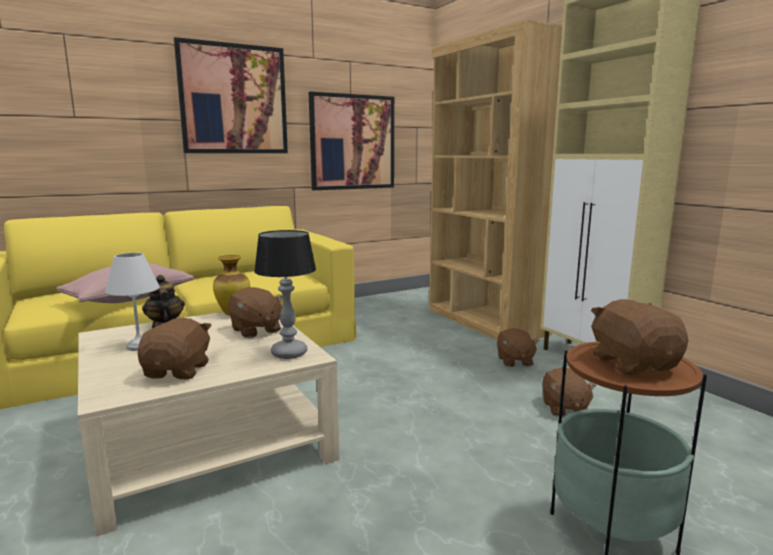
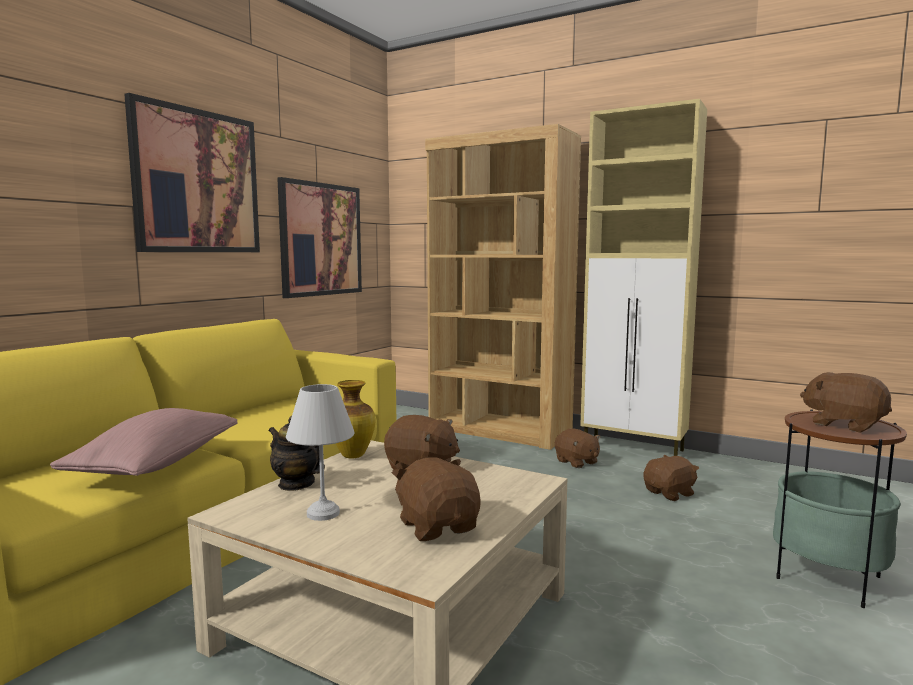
camera: 30 degrees left, 5 degrees down
table lamp [254,230,316,359] -> none
brown plush toy [542,367,596,417] -> brown plush toy turned 90 degrees counterclockwise [644,455,699,501]

